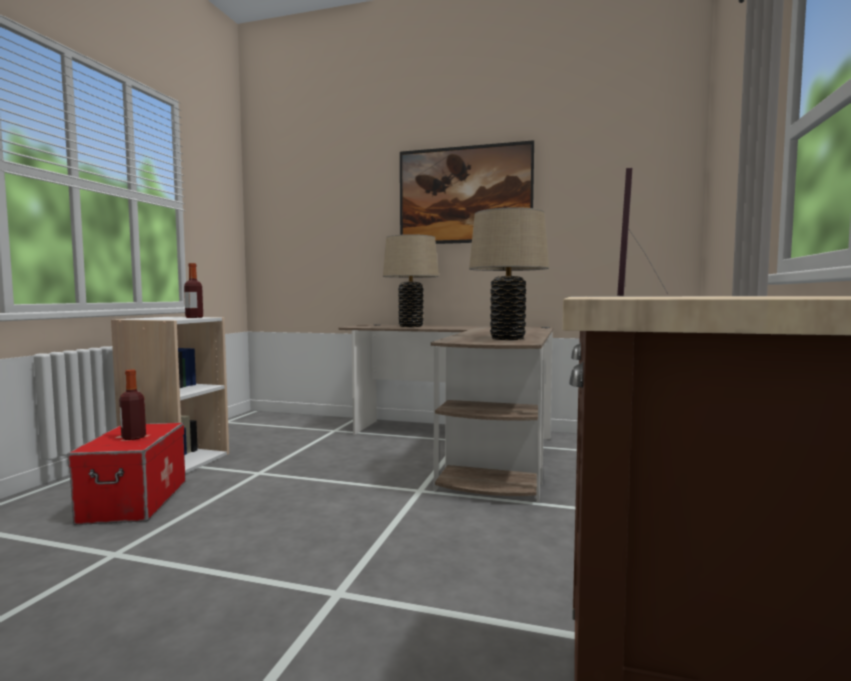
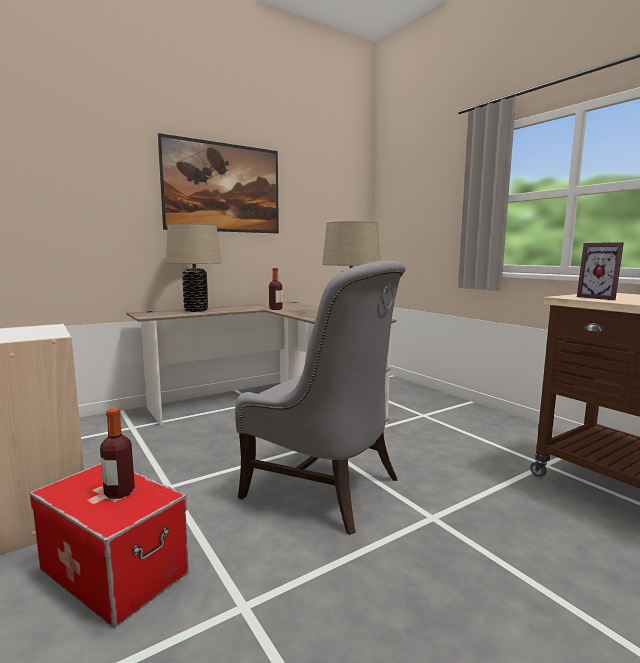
camera: 50 degrees left, 5 degrees up
bottle [184,263,203,318] -> bottle moved to [269,268,282,310]
none -> grey chair [235,261,406,535]

